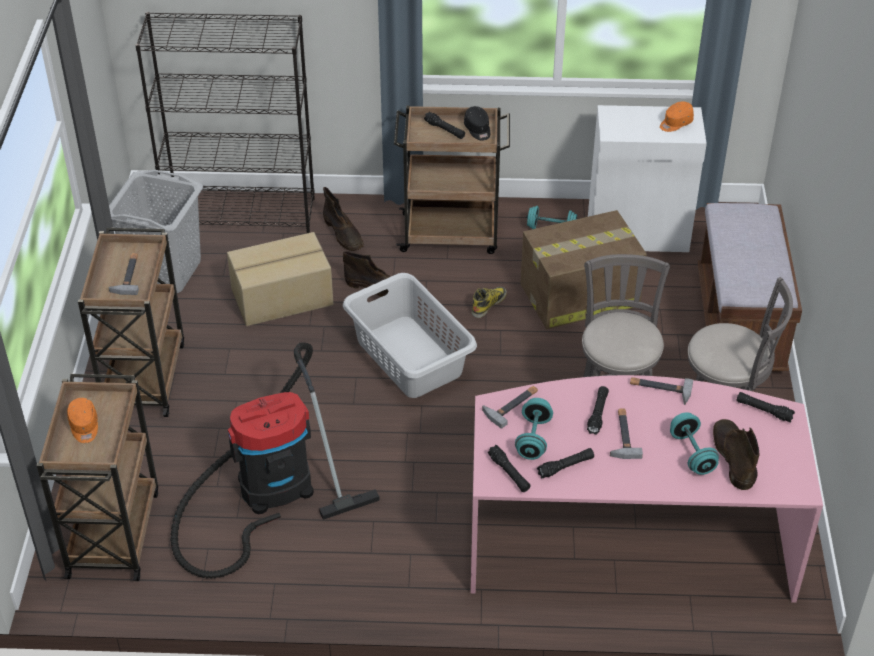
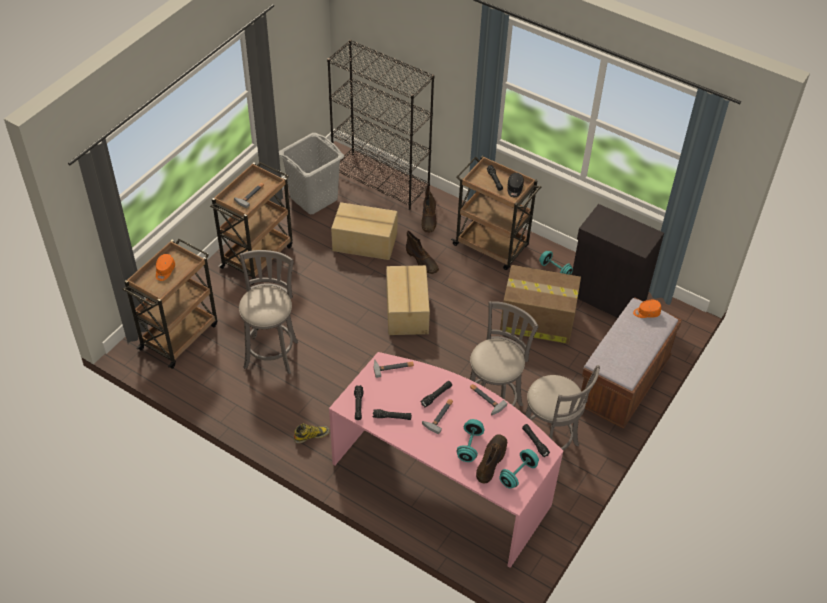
camera: 30 degrees right, 5 degrees up
vacuum cleaner [170,343,380,579] -> grey stool [239,250,299,374]
grey laundry basket [343,273,477,398] -> cardboard box [386,265,430,335]
boot [472,287,507,318] -> boot moved to [294,423,330,443]
turquoise dumbbell [515,398,553,460] -> turquoise dumbbell moved to [499,449,539,489]
white cabinet [588,105,707,252] -> black cabinet [572,204,664,318]
orange cap [660,101,694,132] -> orange cap moved to [633,300,661,318]

